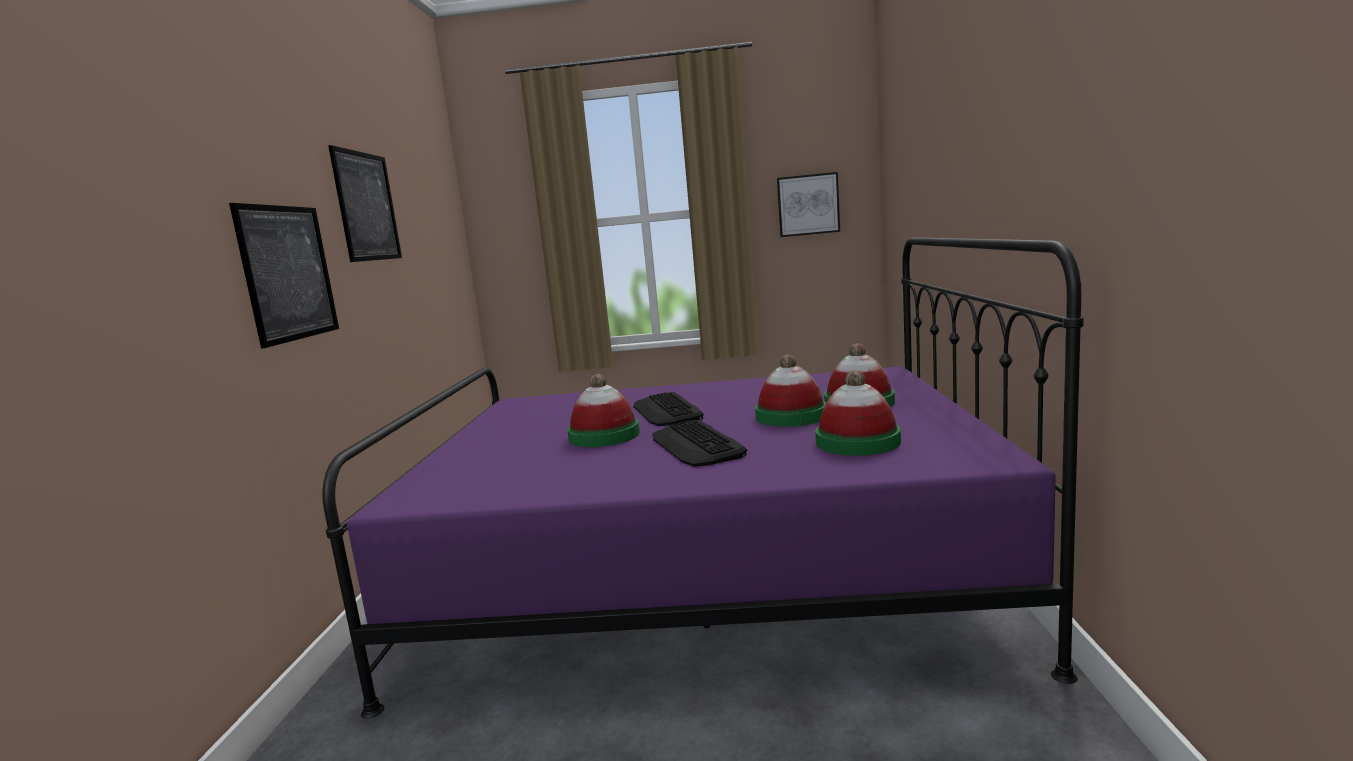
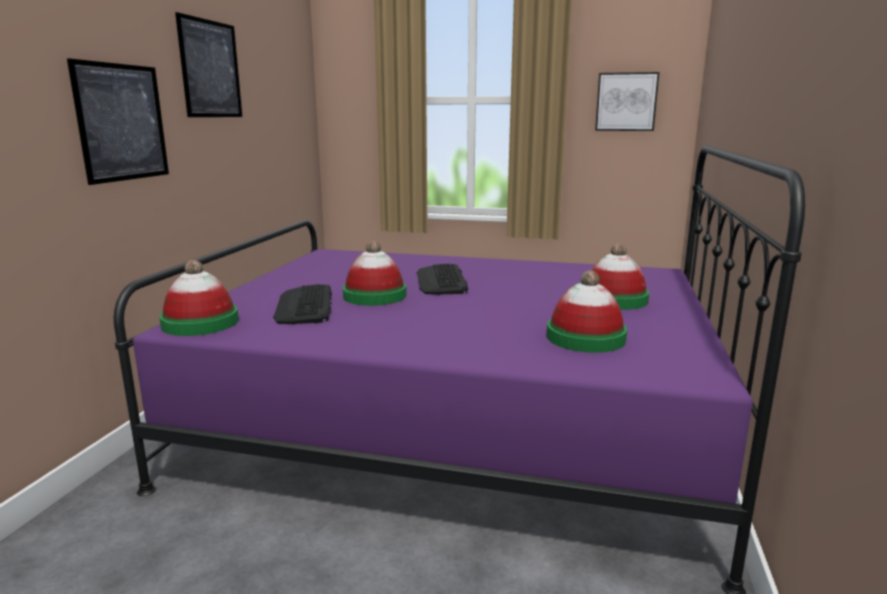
camera: 10 degrees right, 5 degrees up
keyboard [652,420,747,467] -> keyboard moved to [273,284,332,324]
hat [755,354,826,427] -> hat moved to [159,260,239,336]

